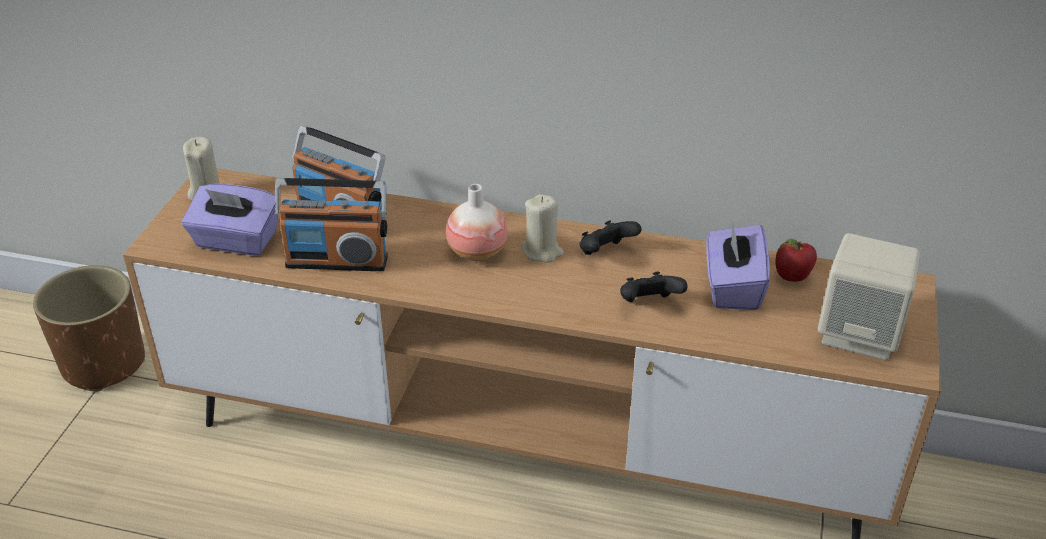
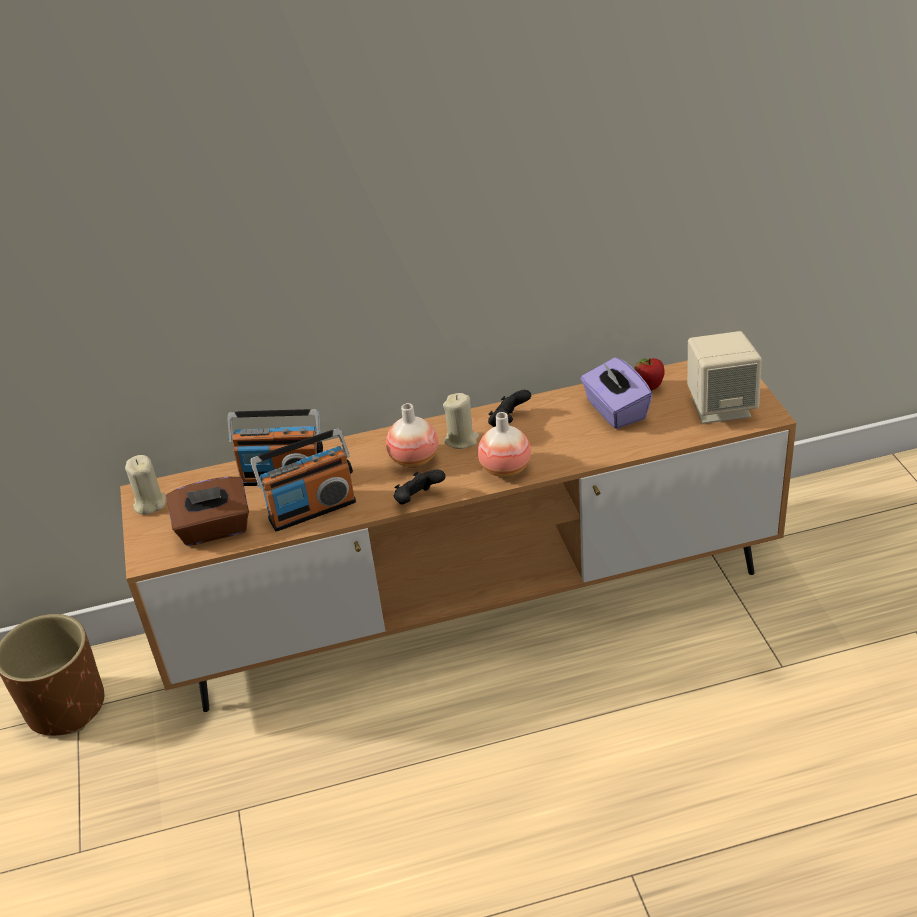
camera: 25 degrees left, 0 degrees up
purple tissue box [182,184,278,256] -> brown tissue box [166,477,249,546]
black game controller [620,272,688,302] -> black game controller moved to [394,470,445,504]
none -> vase [478,412,531,478]

